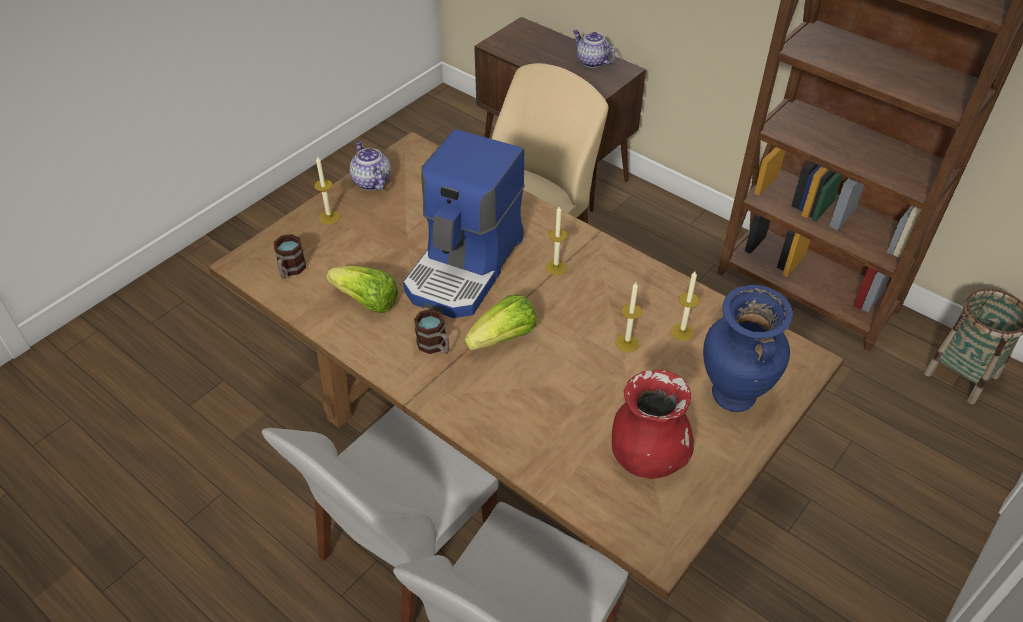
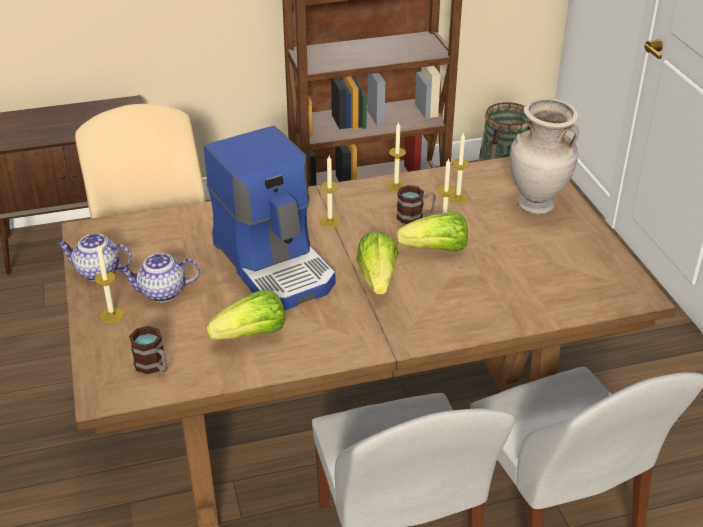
camera: 55 degrees left, 10 degrees down
mug [414,309,449,354] -> mug moved to [397,185,436,224]
teapot [573,30,615,68] -> teapot moved to [119,253,200,302]
red vase [612,370,694,479] -> none
blue vase [703,285,793,412] -> beige vase [510,98,579,214]
none -> candle [386,121,406,192]
none -> lettuce [396,212,468,252]

